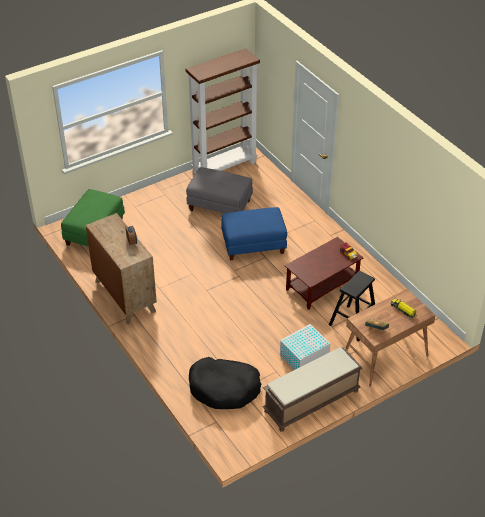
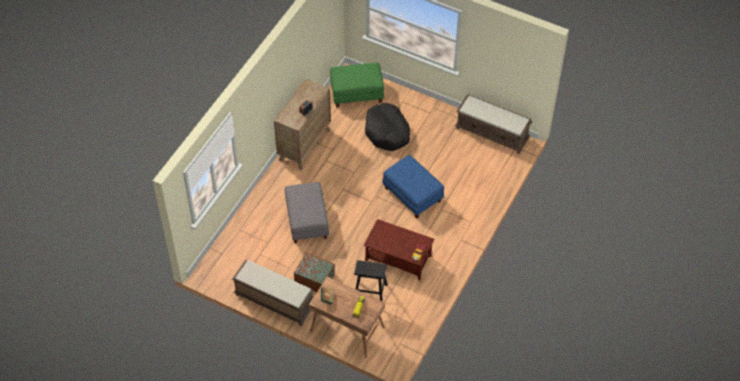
camera: 60 degrees right, 10 degrees up
brown bookcase [186,48,260,174] -> brown bench [455,94,533,154]
grey ottoman [186,167,253,213] -> grey ottoman moved to [285,182,329,243]
black dog bed [189,357,261,409] -> black dog bed moved to [365,103,410,151]
white storage box [280,324,331,370] -> brown storage box [294,253,335,292]

